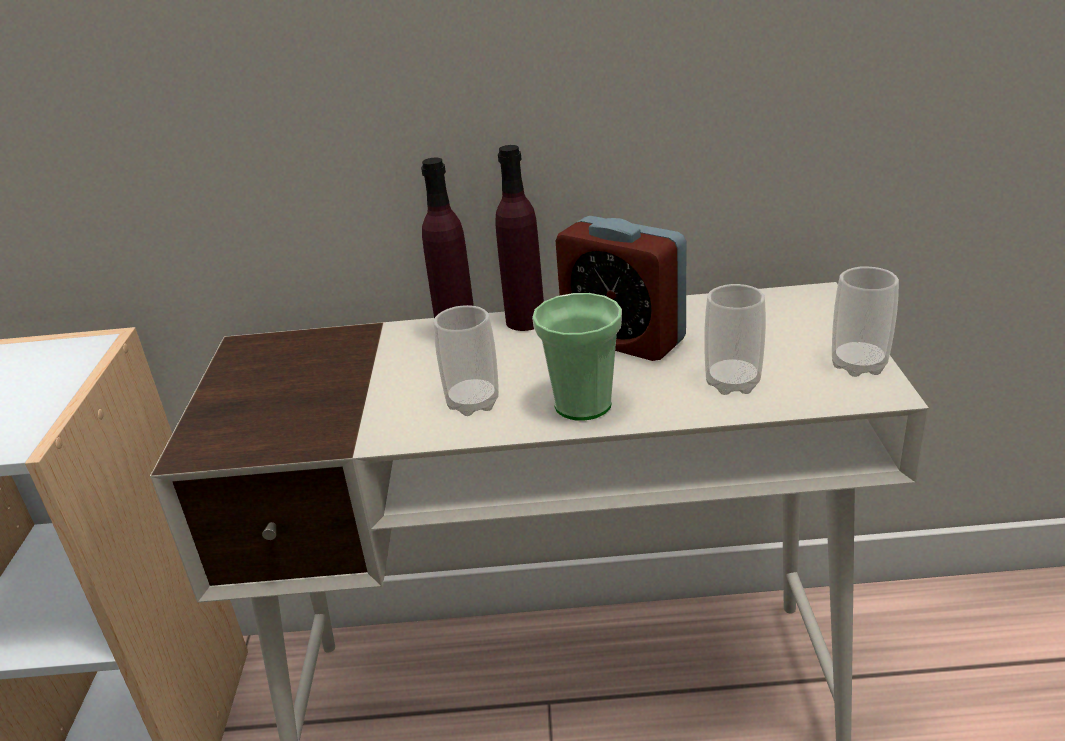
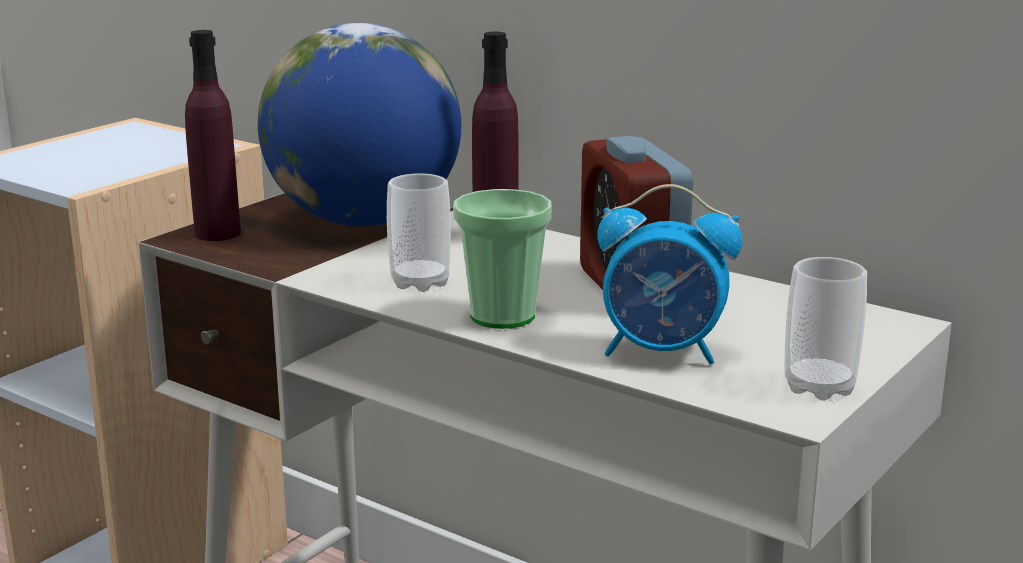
camera: 35 degrees right, 10 degrees down
purple bottle [495,145,544,331] -> purple bottle moved to [185,30,241,241]
cup [704,284,766,395] -> alarm clock [597,184,743,365]
none -> globe [258,23,461,227]

